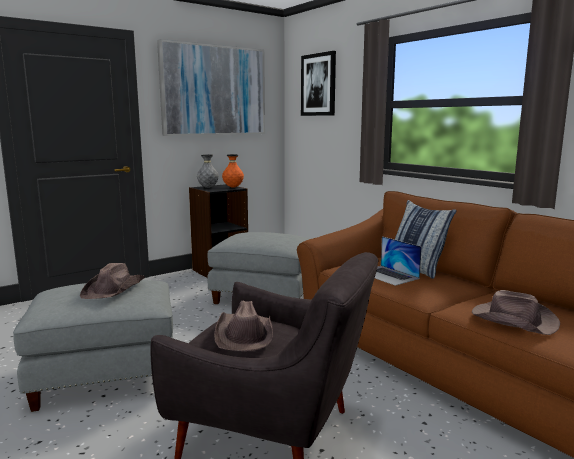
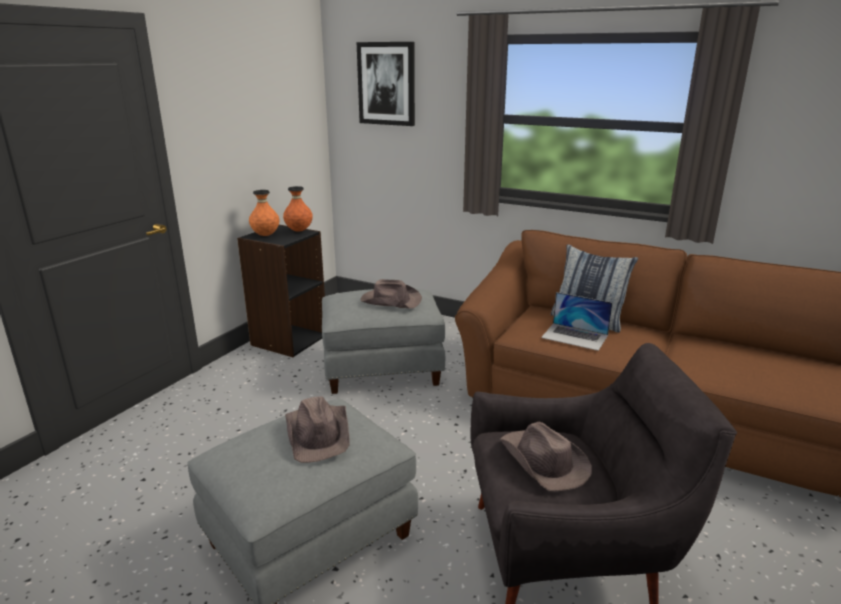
camera: 25 degrees left, 10 degrees up
picture [157,39,265,136] -> none
grey vase [197,154,219,188] -> orange vase [249,190,279,236]
brown hat [472,290,560,335] -> brown hat moved to [361,279,422,308]

